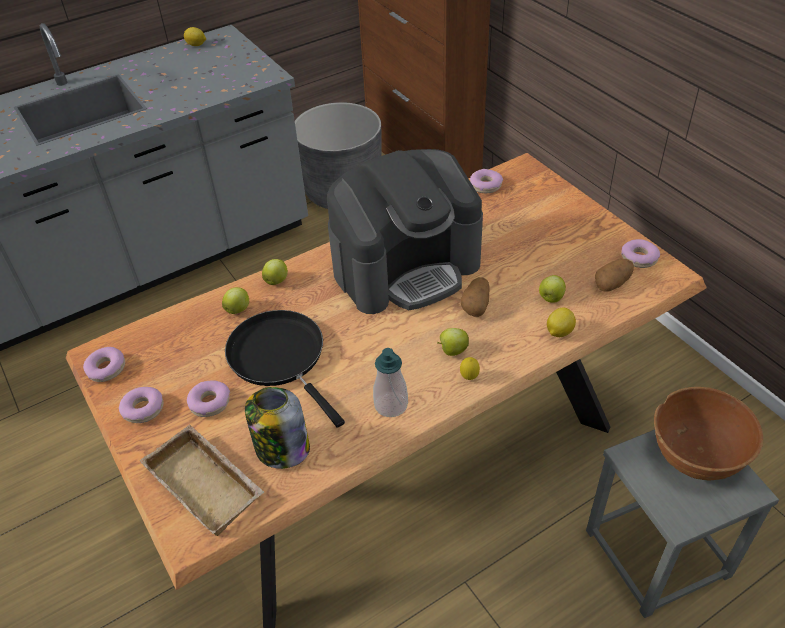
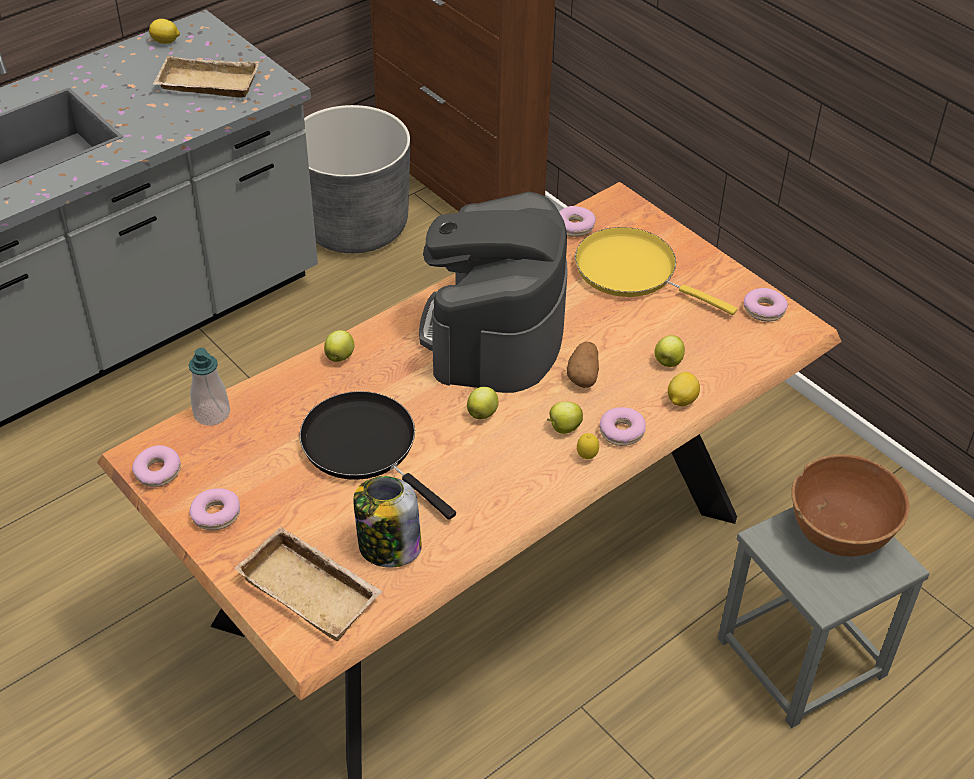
camera: 10 degrees left, 0 degrees up
donut [187,381,230,417] -> donut moved to [600,407,646,446]
apple [222,287,249,314] -> apple moved to [467,387,499,419]
coffee machine [327,149,483,314] -> coffee machine turned 135 degrees clockwise [419,192,568,393]
soap dispenser [373,348,408,417] -> soap dispenser moved to [188,348,230,426]
potato [595,259,634,292] -> none
none -> beige tray [153,56,259,98]
none -> yellow frying pan [575,227,737,315]

